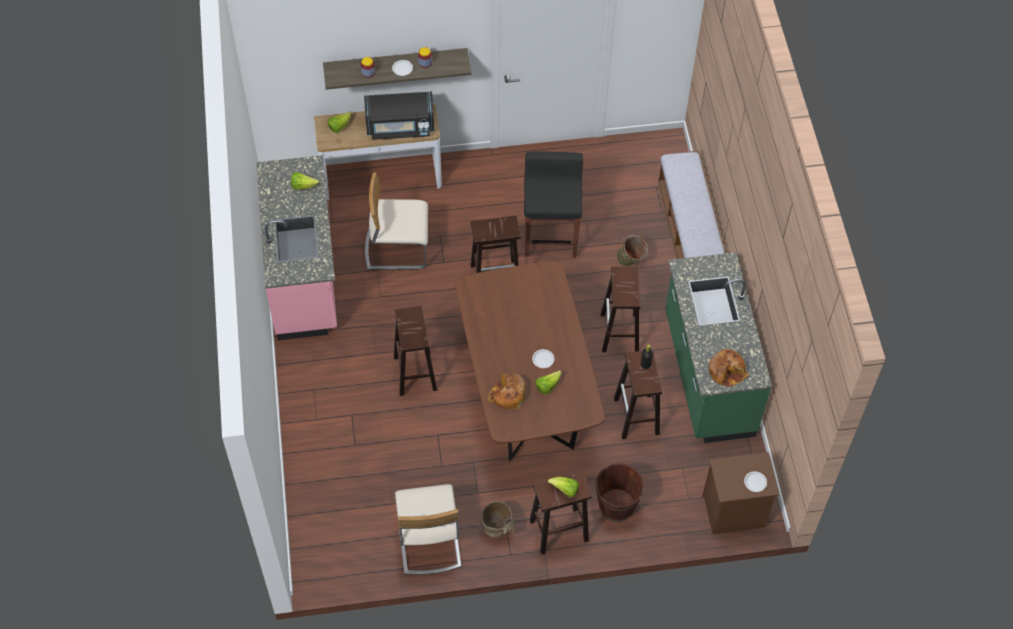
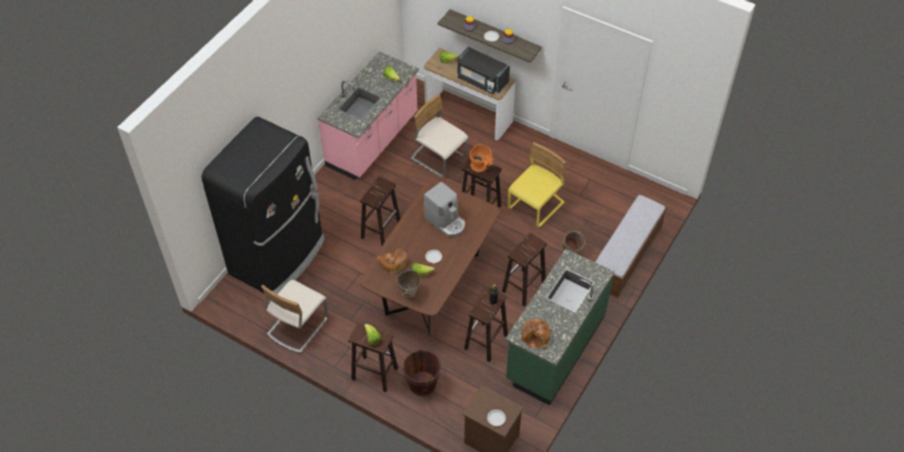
camera: 40 degrees right, 5 degrees down
beige vase [481,501,516,537] -> beige vase moved to [397,270,421,299]
black stool [524,151,583,258] -> yellow chair [508,142,566,227]
none -> black fridge [202,117,324,294]
none -> coffee machine [424,182,465,237]
none -> orange vase [469,145,494,172]

